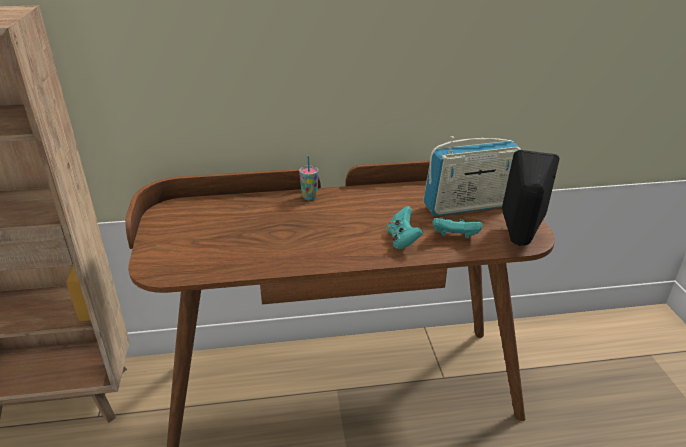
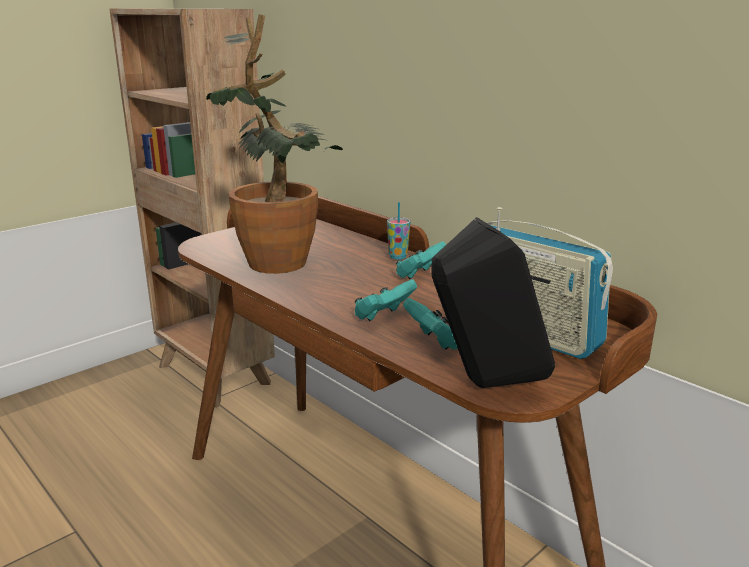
camera: 55 degrees right, 10 degrees down
none -> potted plant [206,14,343,274]
none -> turquoise game controller [396,241,446,279]

